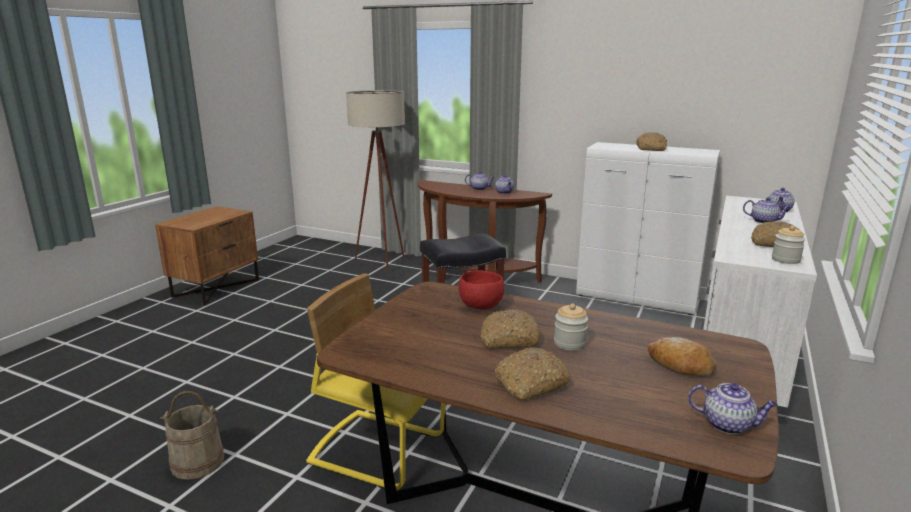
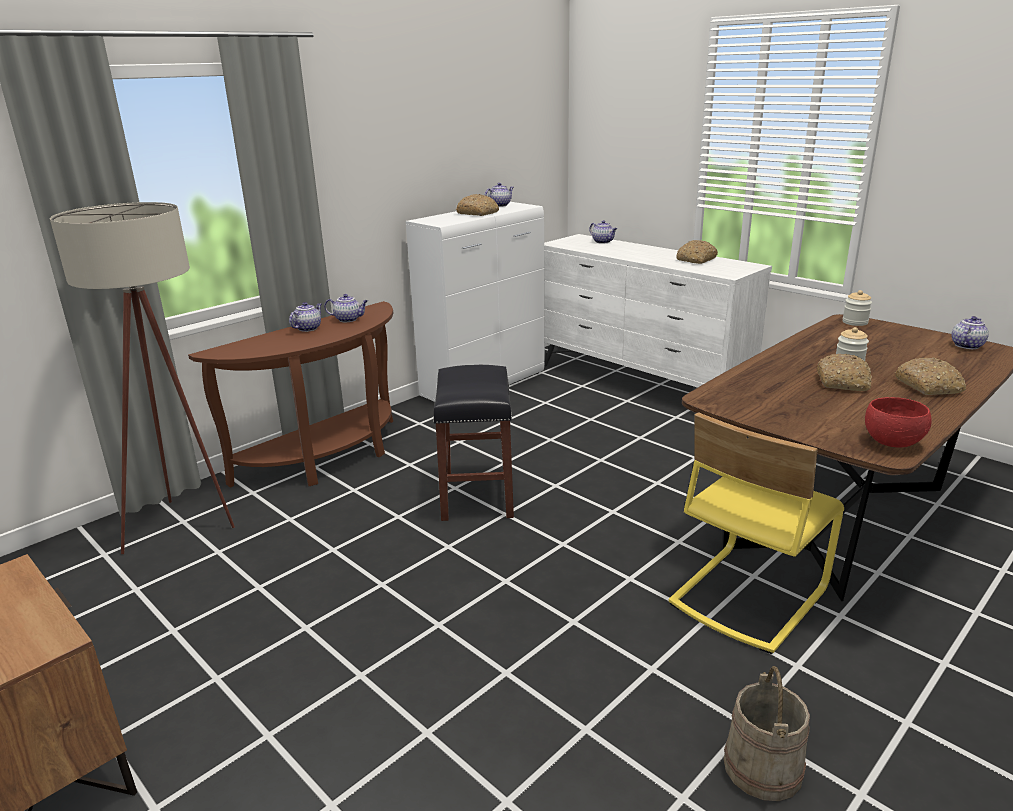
camera: 70 degrees left, 5 degrees up
red bowl [458,271,504,310] -> red bowl moved to [865,397,931,448]
bread [648,337,716,377] -> none
teapot [743,197,791,223] -> teapot moved to [485,183,513,207]
jar [772,226,806,264] -> jar moved to [842,290,872,326]

